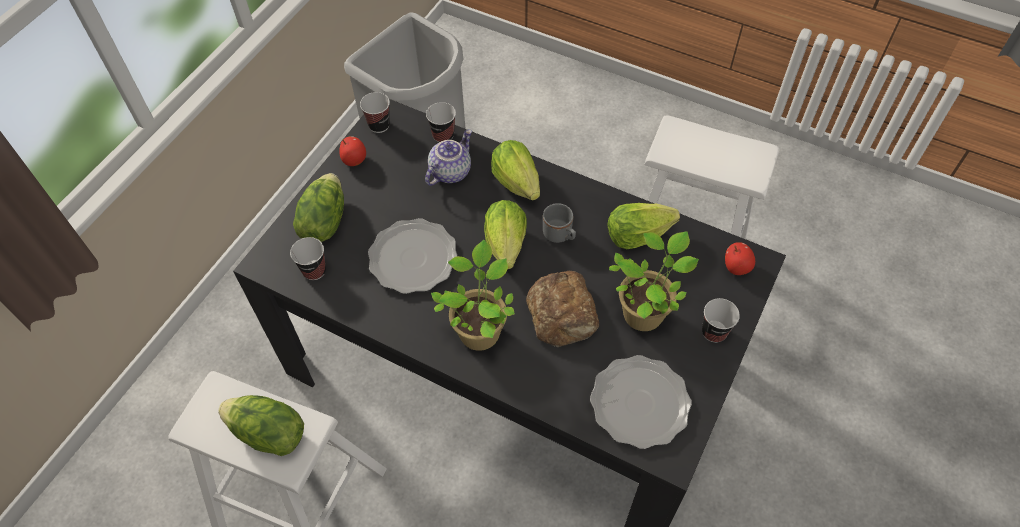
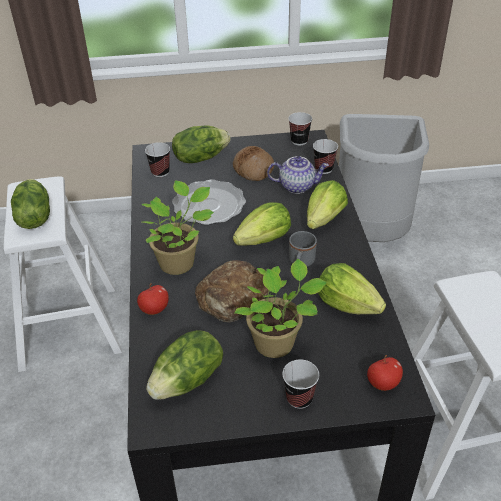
camera: 55 degrees right, 15 degrees down
apple [339,136,366,166] -> apple moved to [137,283,169,315]
plate [590,355,692,449] -> lettuce [146,330,223,400]
none -> bread [233,146,274,181]

